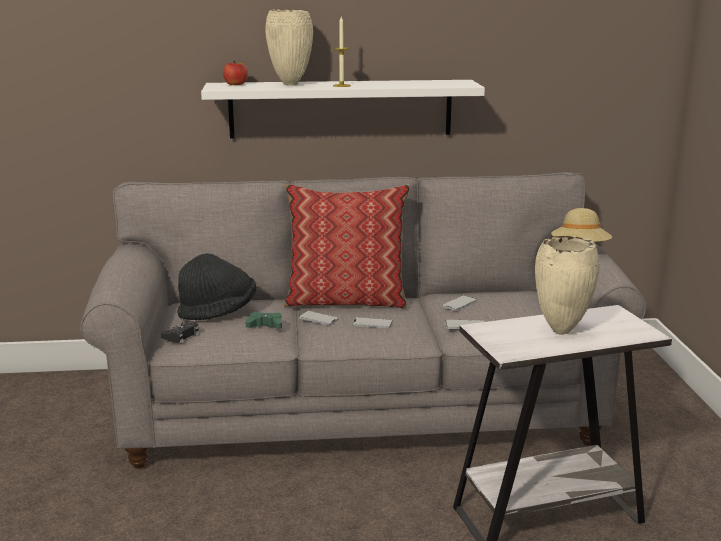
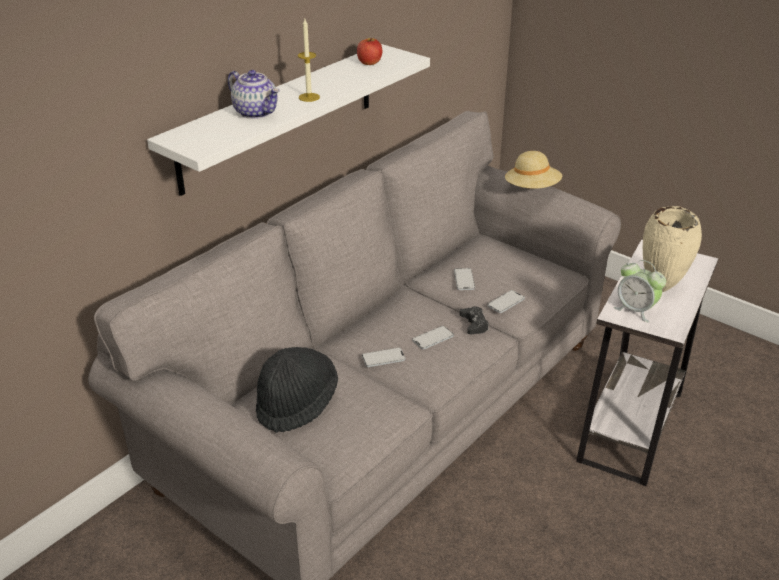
camera: 45 degrees left, 15 degrees up
black game controller [161,321,199,343] -> black game controller moved to [460,306,489,334]
apple [223,61,248,85] -> apple moved to [357,38,382,65]
green game controller [246,312,282,329] -> none
beige vase [265,9,313,86] -> teapot [228,70,280,119]
pillow [284,184,410,309] -> none
none -> alarm clock [614,260,666,323]

